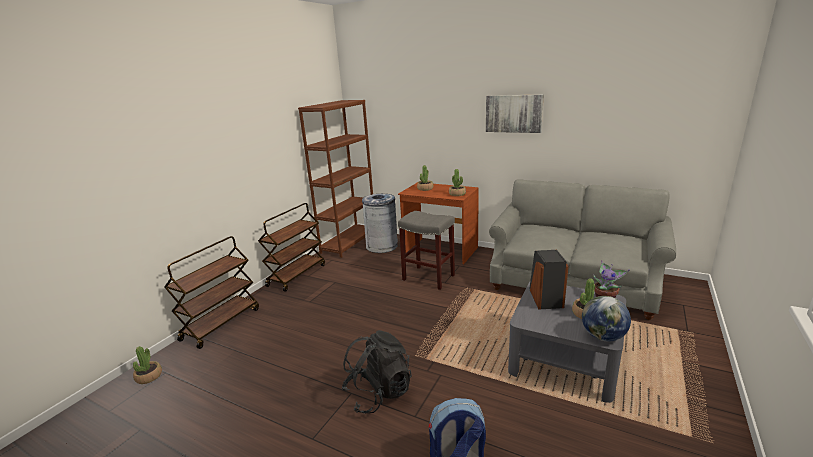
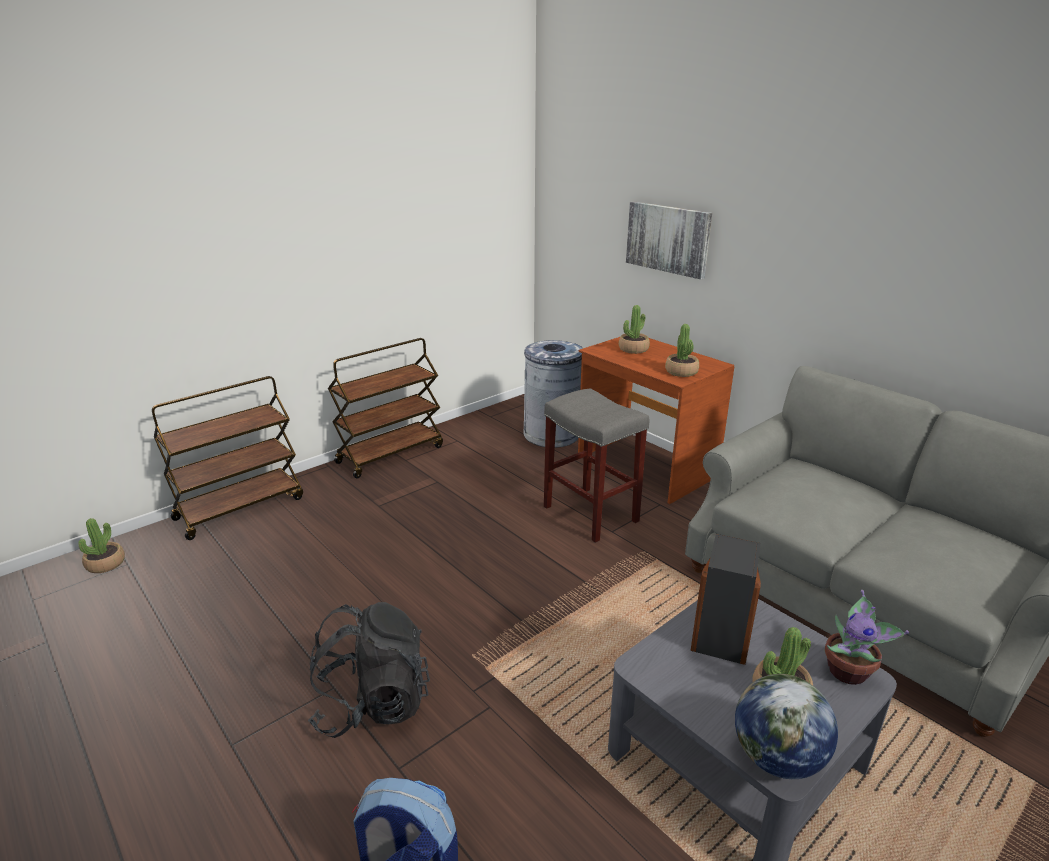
camera: 20 degrees right, 5 degrees up
brown bookcase [298,100,373,258] -> none
picture [486,95,544,133] -> picture moved to [626,202,712,280]

